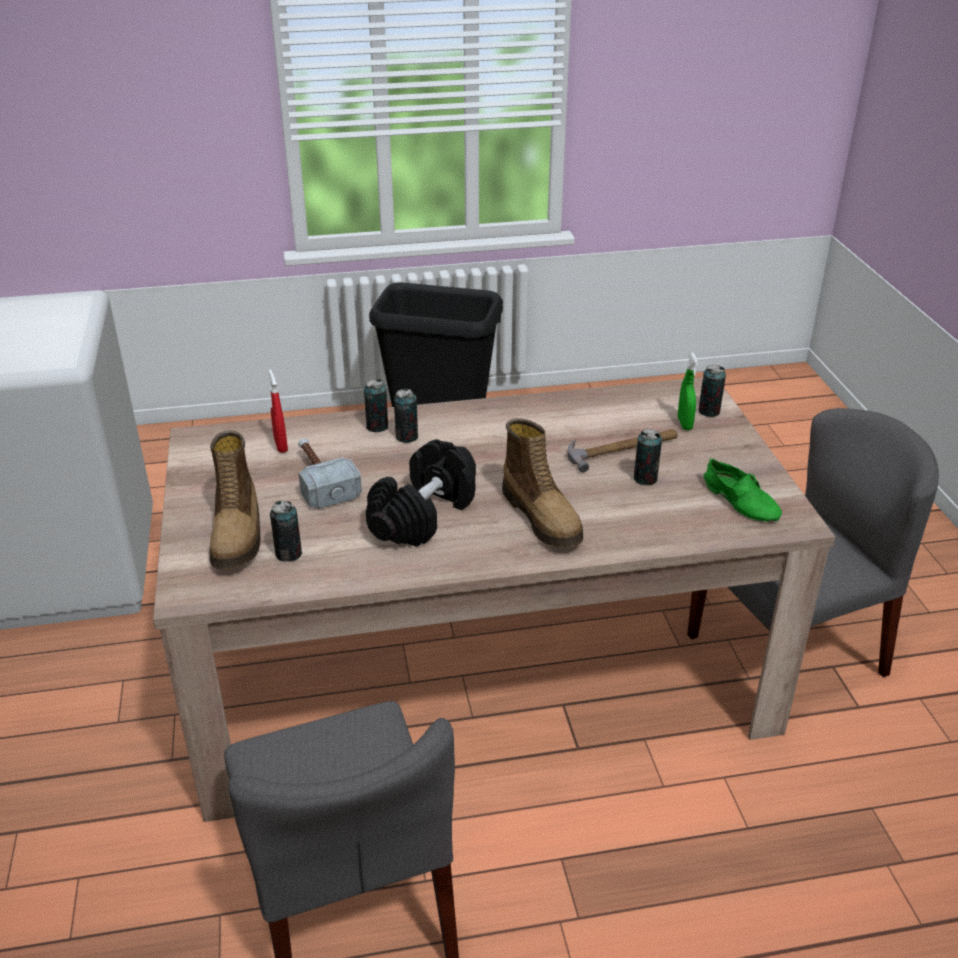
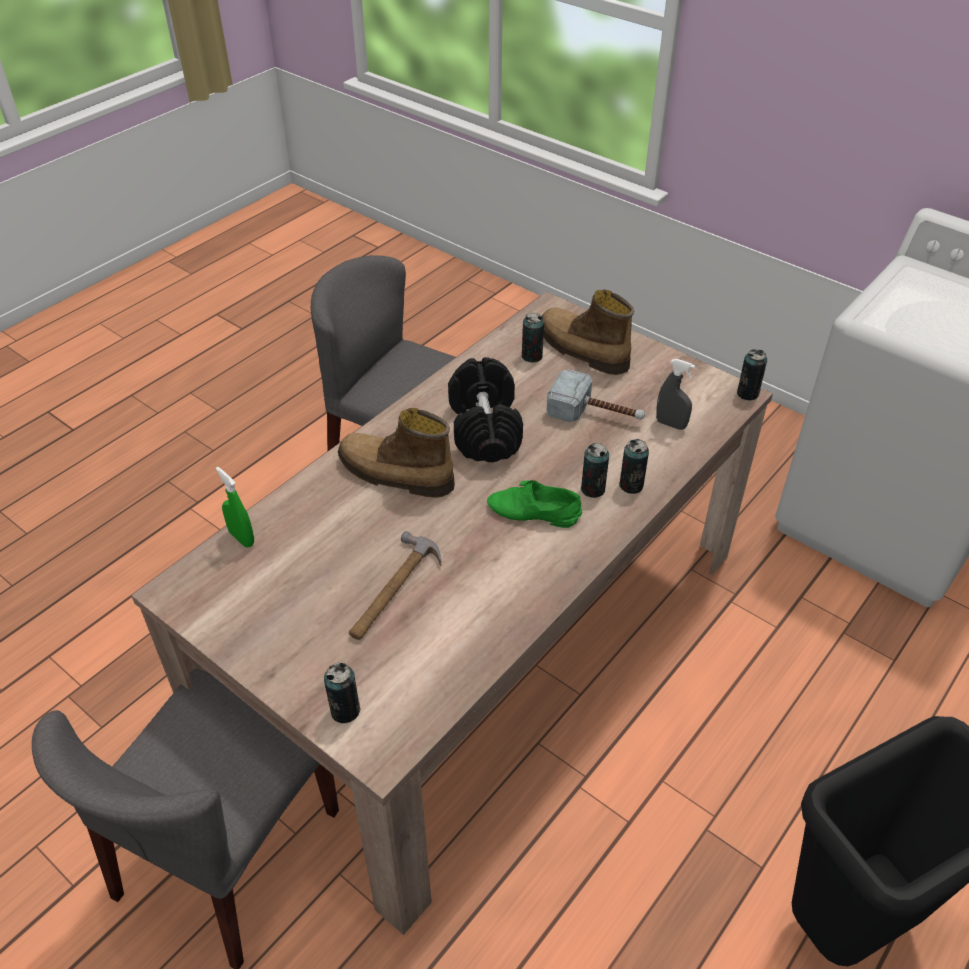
camera: 140 degrees right, 10 degrees up
red spray bottle [269,370,288,453] -> grey spray bottle [656,359,695,430]
can [634,429,662,485] -> can moved to [737,349,767,401]
green spray bottle [678,353,698,430] -> green spray bottle moved to [216,467,254,547]
green shoe [703,458,782,522] -> green shoe moved to [487,480,583,528]

